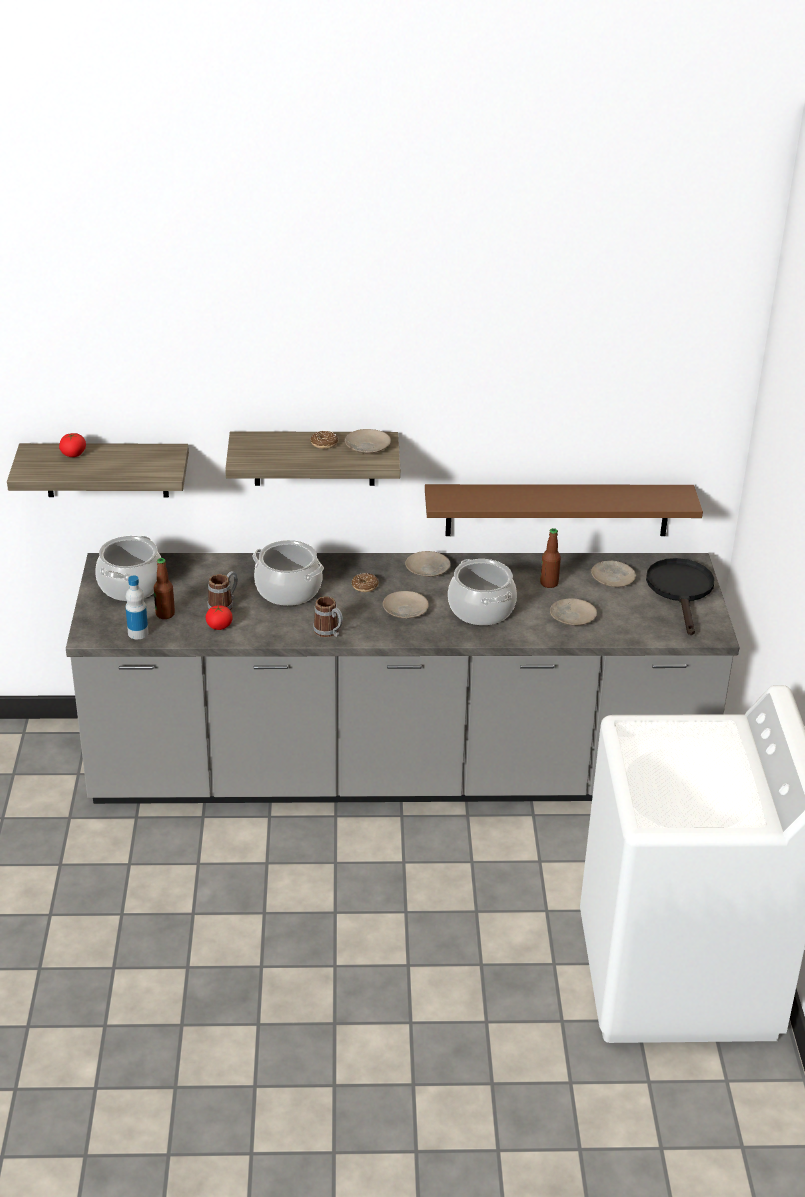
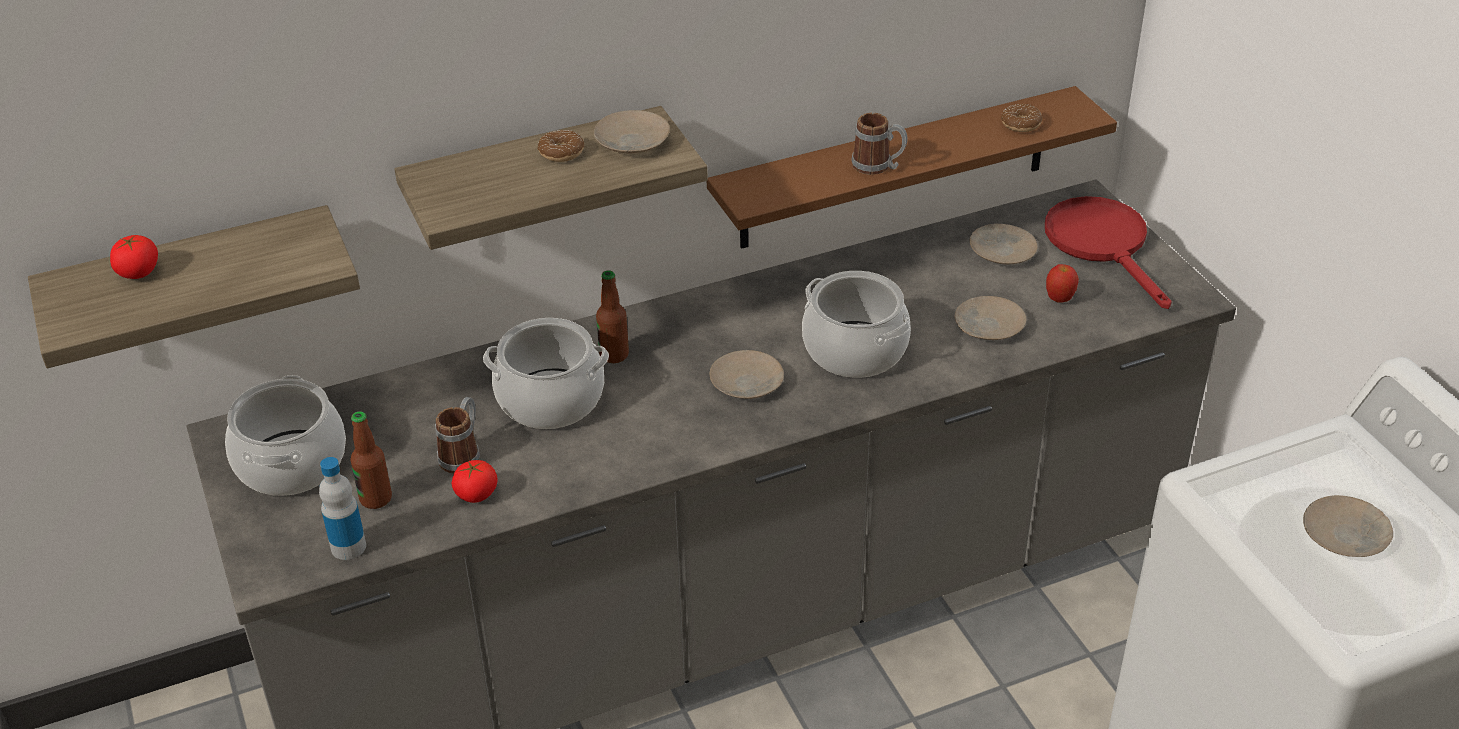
camera: 20 degrees left, 5 degrees up
mug [313,596,343,637] -> mug moved to [851,113,908,175]
donut [352,573,379,592] -> donut moved to [1001,104,1043,132]
beige plate [405,551,451,577] -> beige plate moved to [1303,495,1393,557]
bottle [540,528,561,588] -> bottle moved to [596,271,629,363]
black frying pan [646,558,714,635] -> red frying pan [1045,196,1172,309]
none -> apple [1046,264,1079,303]

